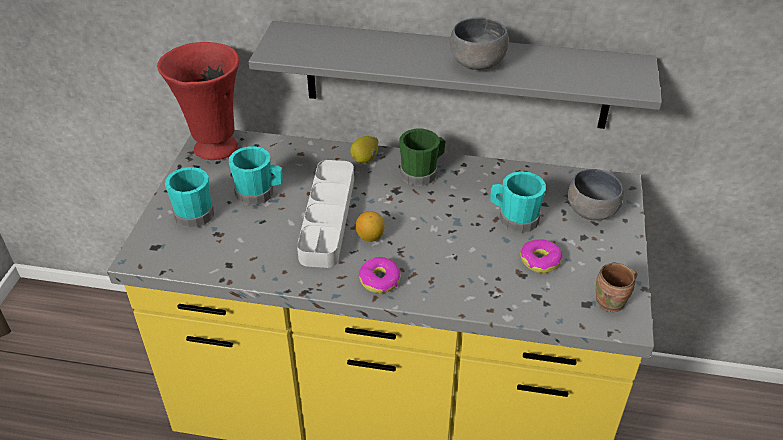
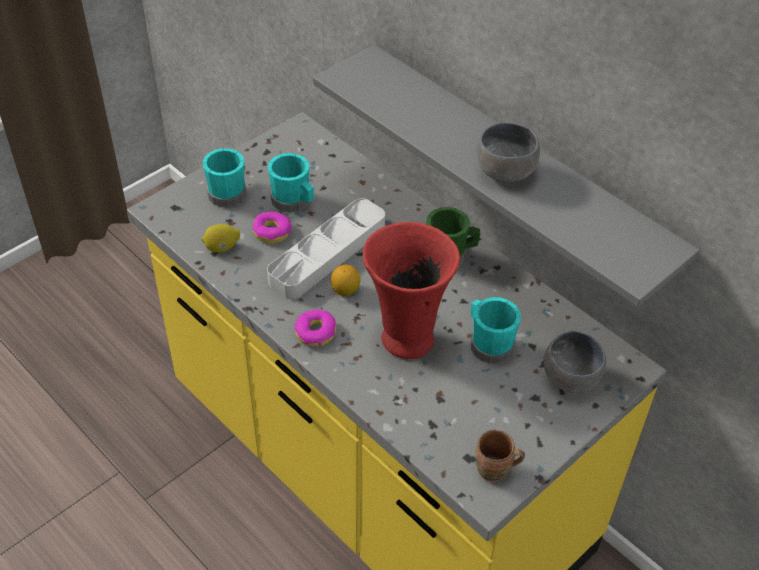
camera: 35 degrees right, 5 degrees up
red vase [157,42,239,160] -> red vase moved to [363,222,460,359]
lemon [350,136,378,163] -> lemon moved to [202,224,240,253]
donut [520,239,562,273] -> donut moved to [252,211,292,243]

